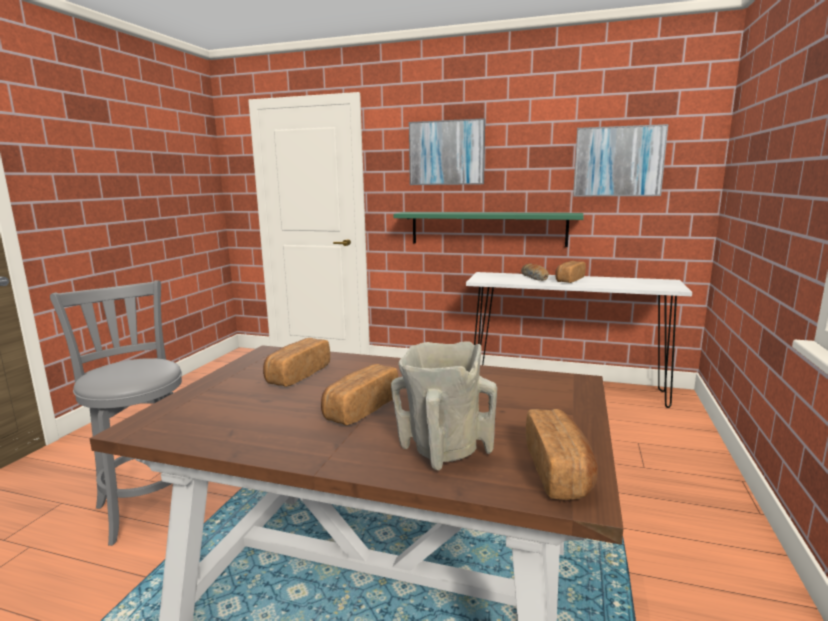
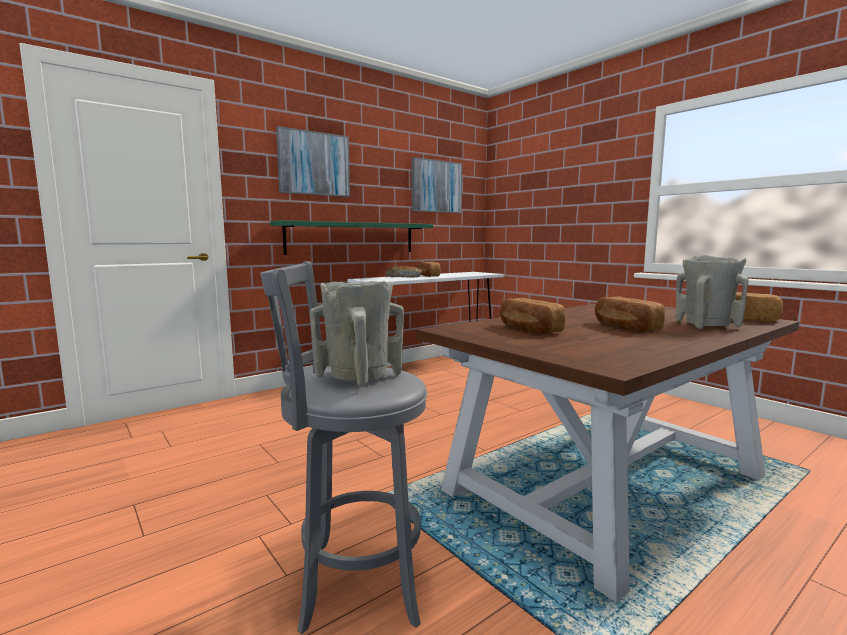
camera: 55 degrees left, 5 degrees down
none -> beige vase [310,281,404,387]

